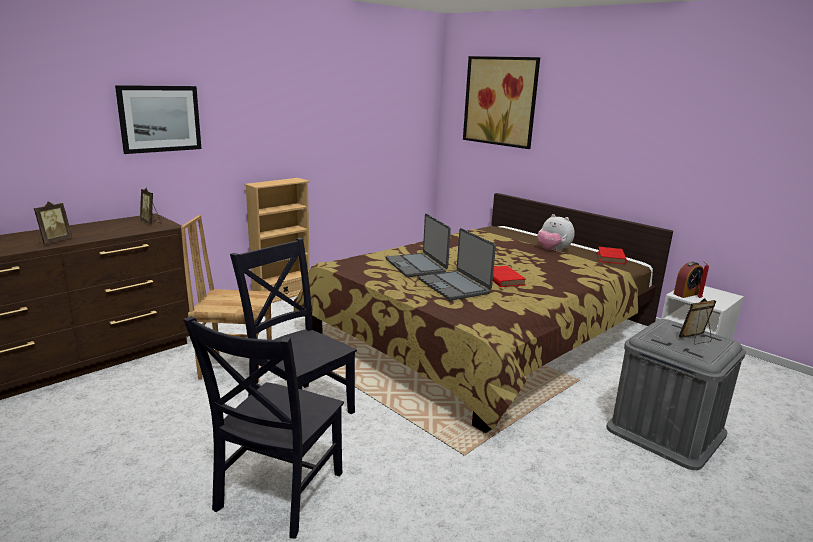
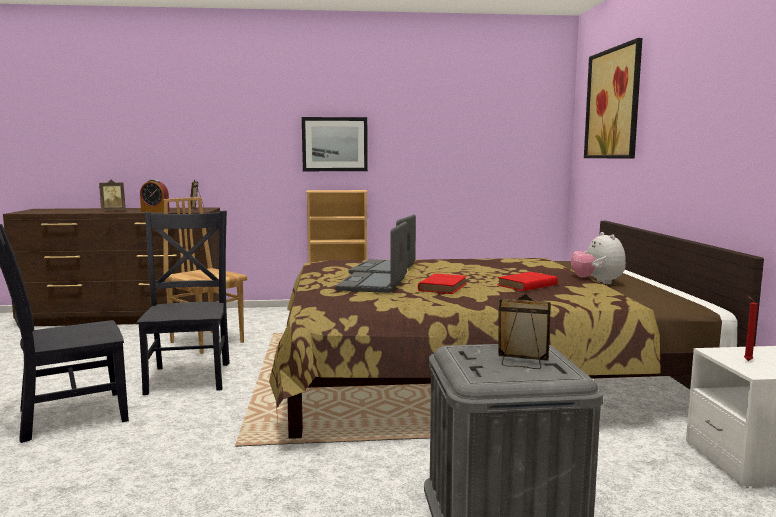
camera: 40 degrees right, 10 degrees down
picture [115,85,202,154] -> picture moved to [302,117,368,171]
red book [598,247,627,264] -> red book moved to [497,272,558,291]
alarm clock [674,262,704,298] -> alarm clock moved to [140,179,170,212]

